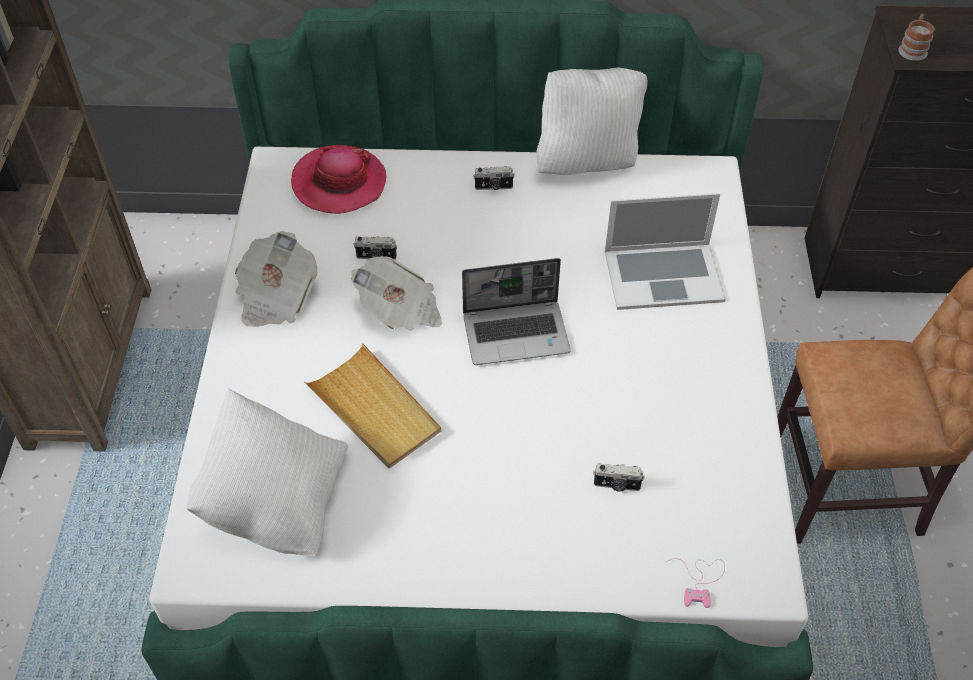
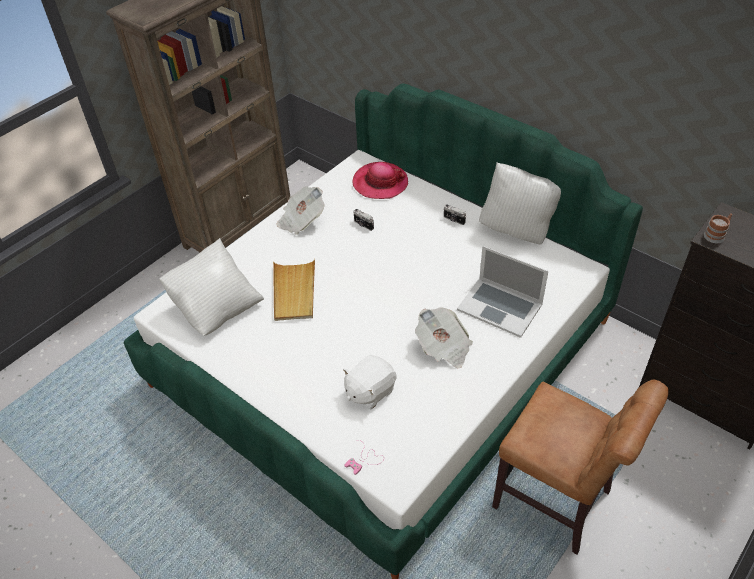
camera: 40 degrees right, 5 degrees down
newspaper [351,256,442,331] -> newspaper moved to [415,307,473,368]
laptop [462,258,571,365] -> none
camera [593,463,645,492] -> white plush toy [343,355,397,409]

